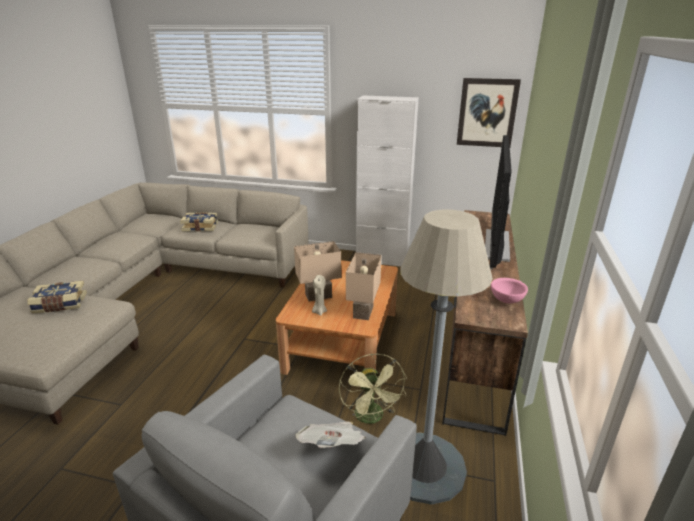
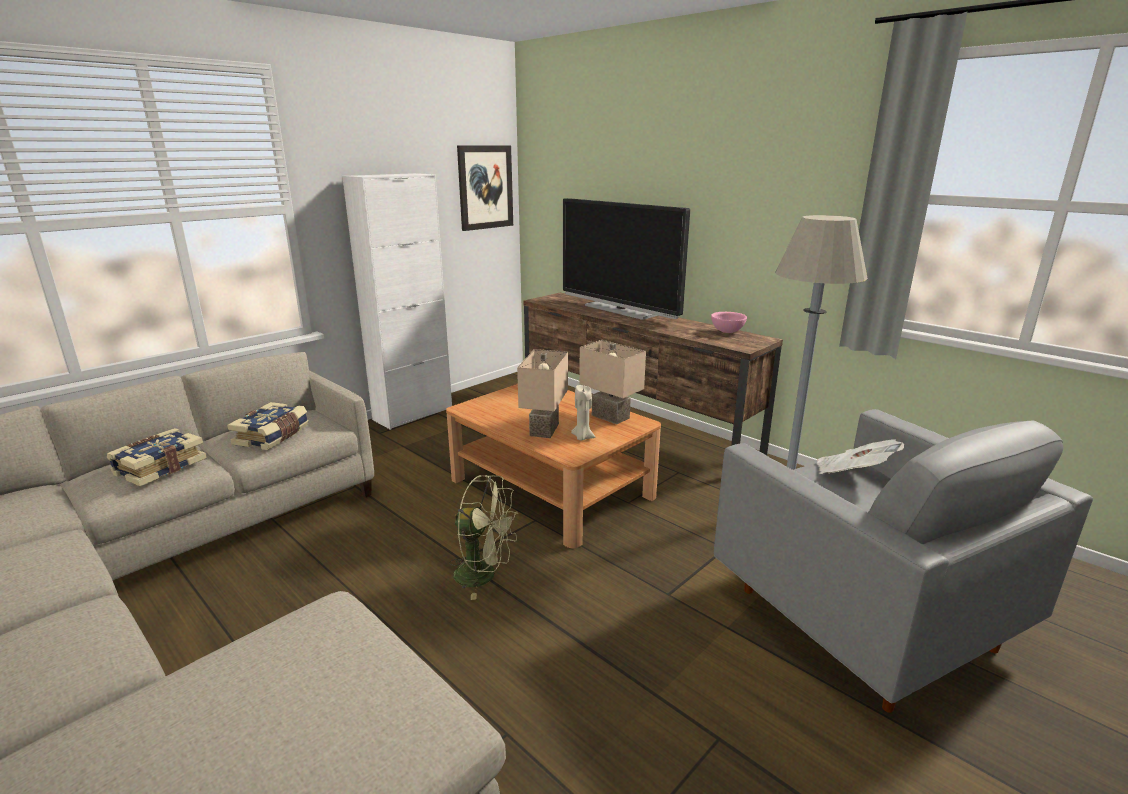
camera: 60 degrees left, 5 degrees down
book [27,281,87,314] -> book moved to [227,402,308,450]
green fan [339,354,407,424] -> green fan moved to [449,475,518,600]

